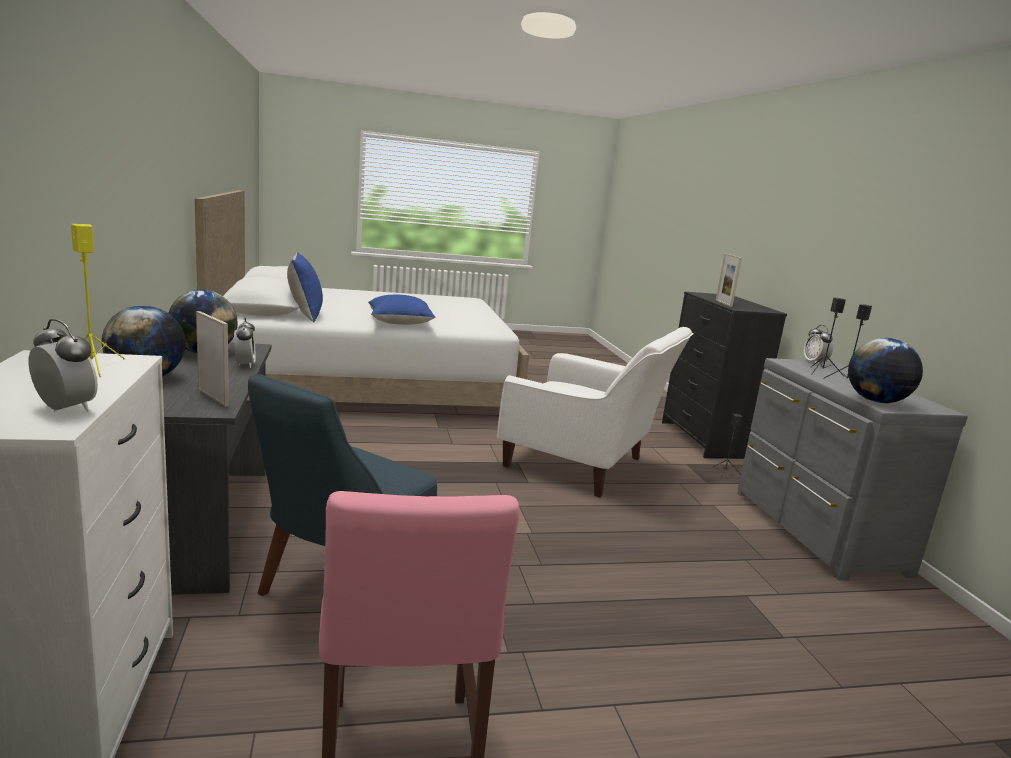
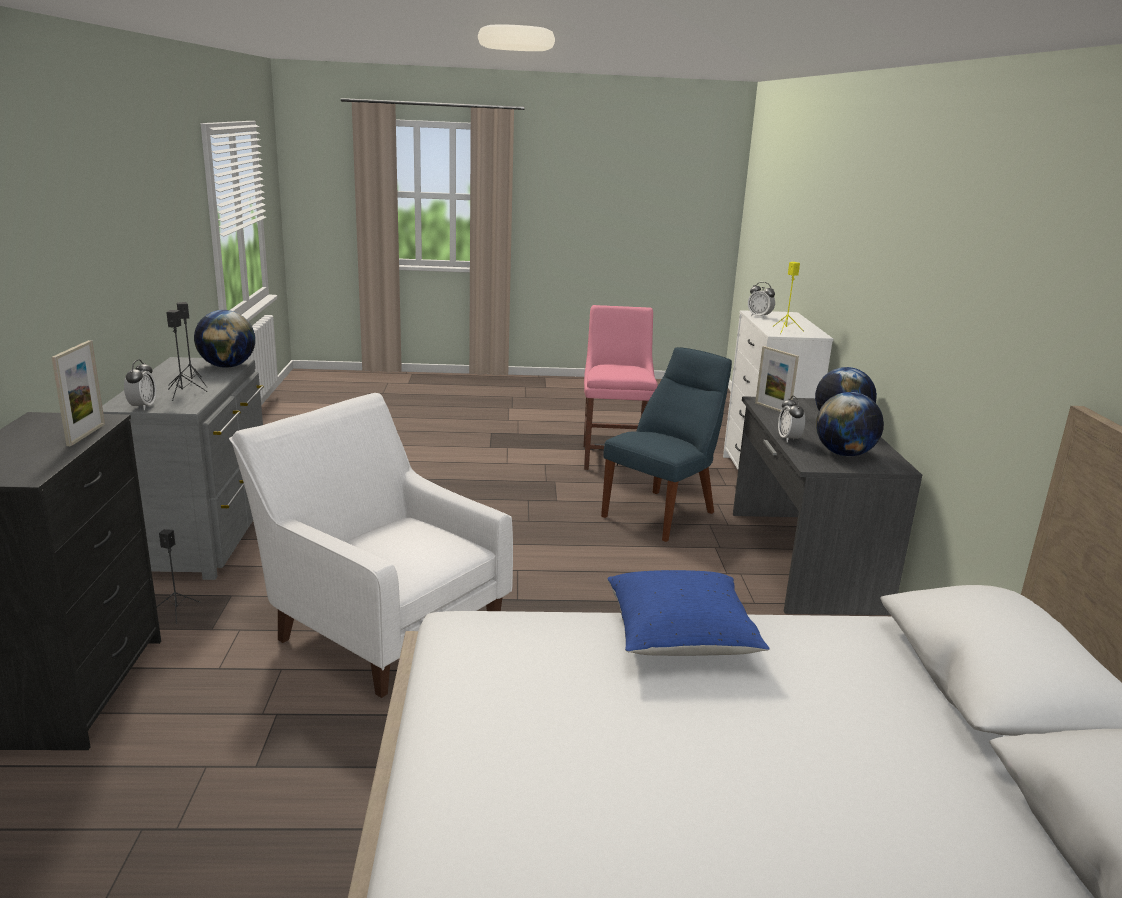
camera: 170 degrees left, 5 degrees up
blue pillow [287,252,323,323] -> none

